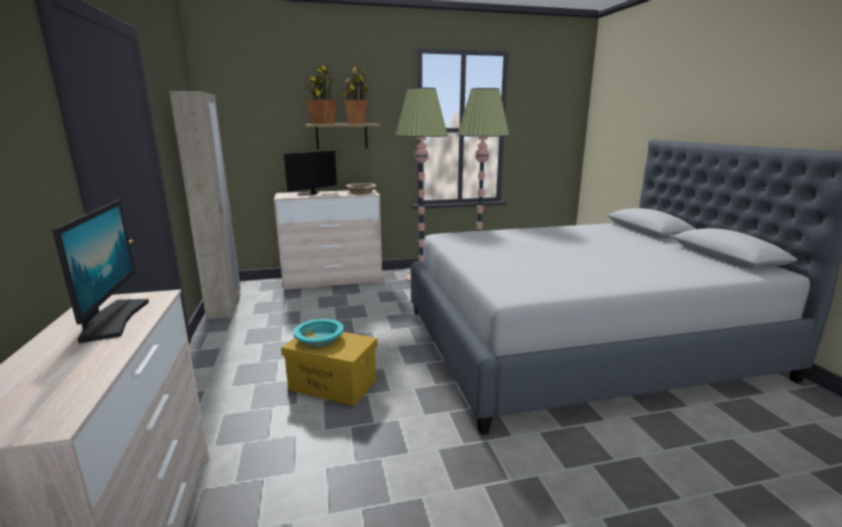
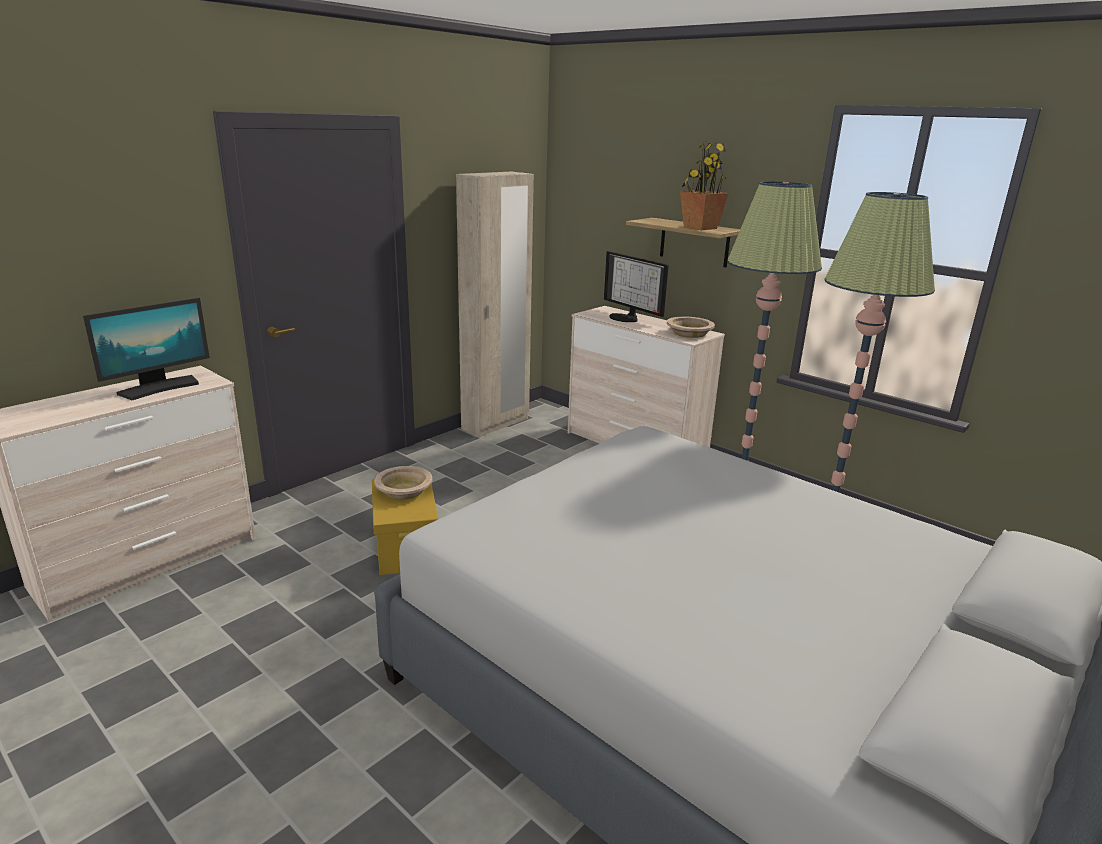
camera: 55 degrees right, 5 degrees up
monitor [284,150,337,196] -> monitor turned 135 degrees counterclockwise [604,251,669,322]
turquoise bowl [294,319,344,347] -> beige bowl [374,466,432,499]
potted plant [306,66,337,124] -> none

